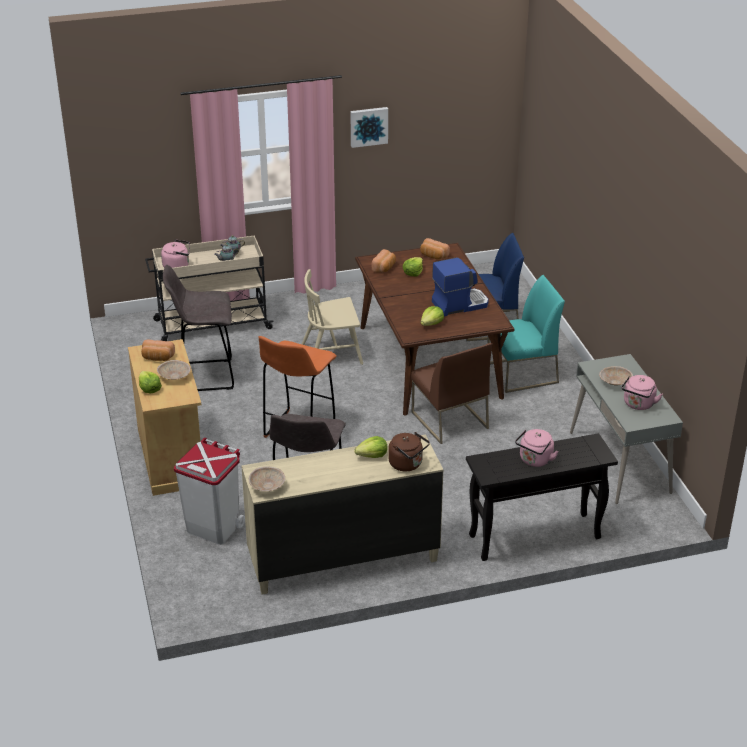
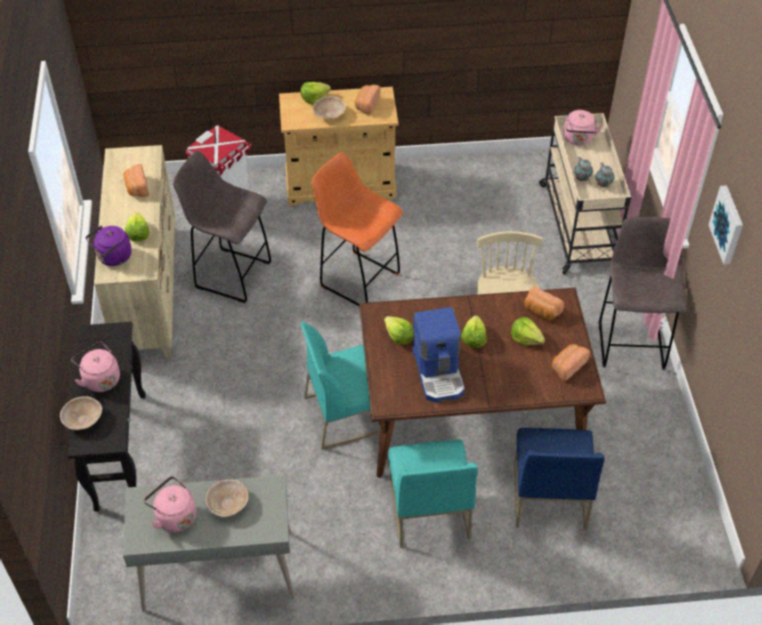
camera: 100 degrees right, 15 degrees up
grey stool [163,265,234,391] -> grey stool moved to [599,217,687,370]
beige bowl [249,467,285,491] -> beige bowl moved to [60,396,102,430]
brown kettle [388,432,430,471] -> purple kettle [86,226,132,266]
brown chair [411,343,492,444] -> turquoise chair [300,322,380,449]
none -> bread [124,164,149,197]
none -> lettuce [461,315,487,348]

